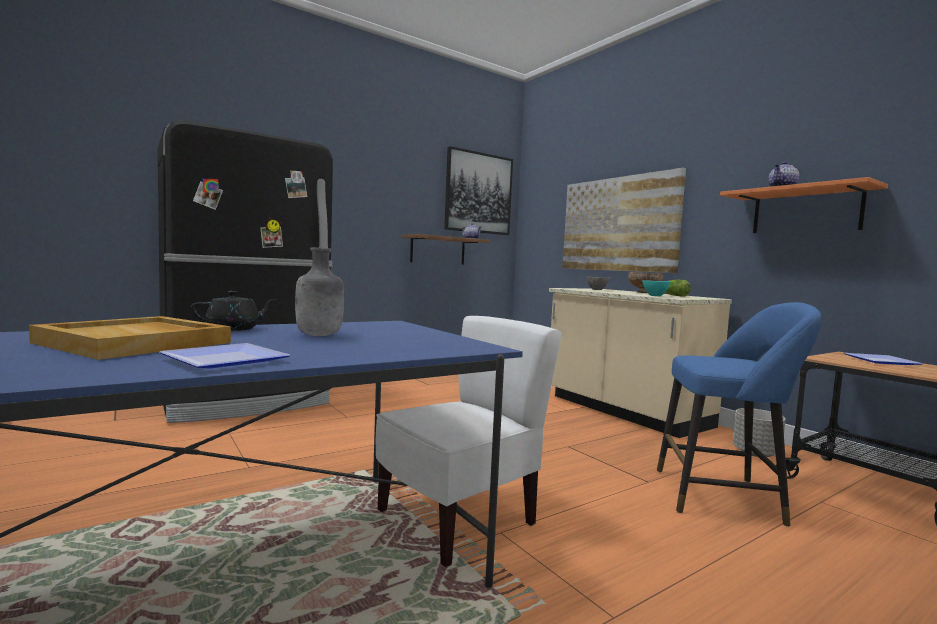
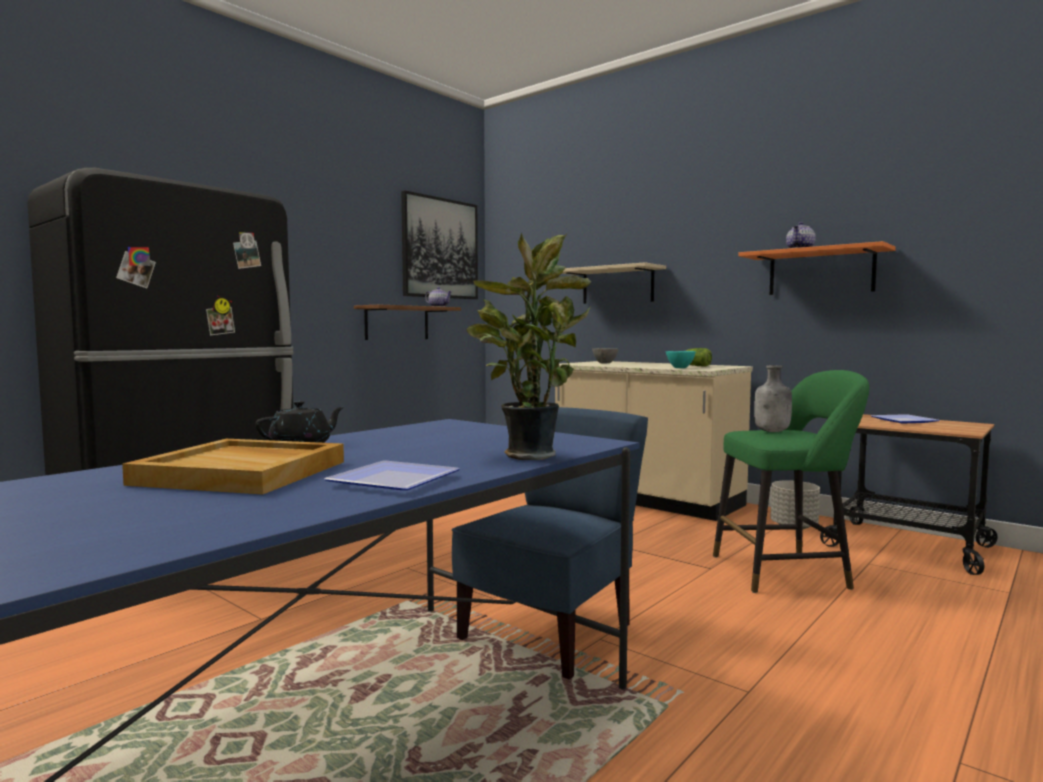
camera: 15 degrees left, 0 degrees up
grey bottle [295,248,344,336] -> grey bottle moved to [754,365,792,432]
white chair [375,316,561,567] -> blue chair [452,407,648,680]
picture [562,168,686,273] -> beige shelf [561,262,666,304]
bowl [628,272,663,293] -> none
blue stool [657,302,822,527] -> green stool [713,370,869,593]
none -> potted plant [466,232,591,460]

